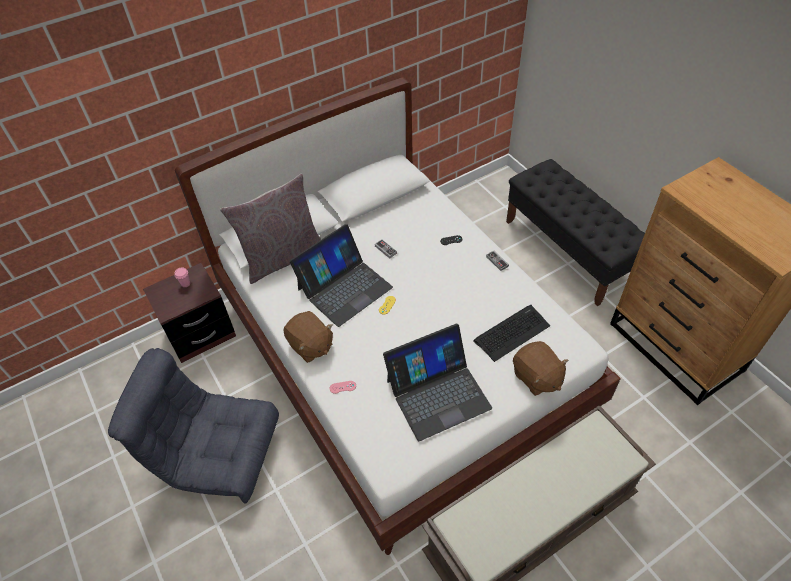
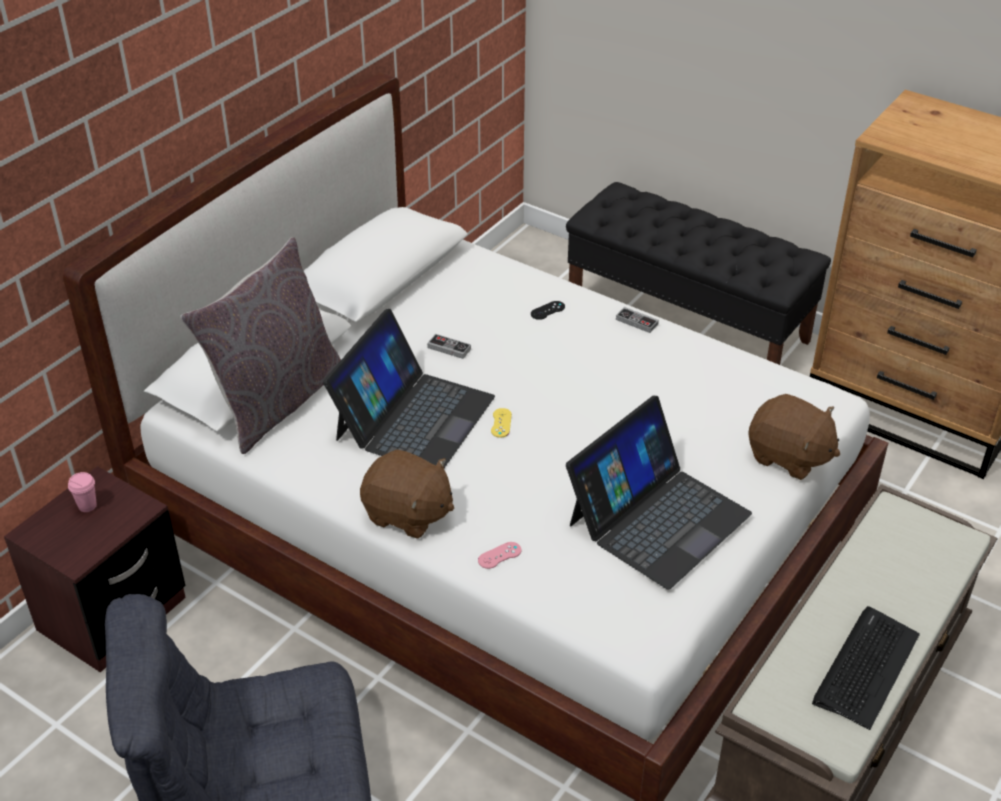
camera: 25 degrees left, 10 degrees down
keyboard [473,305,550,362] -> keyboard moved to [812,606,920,730]

